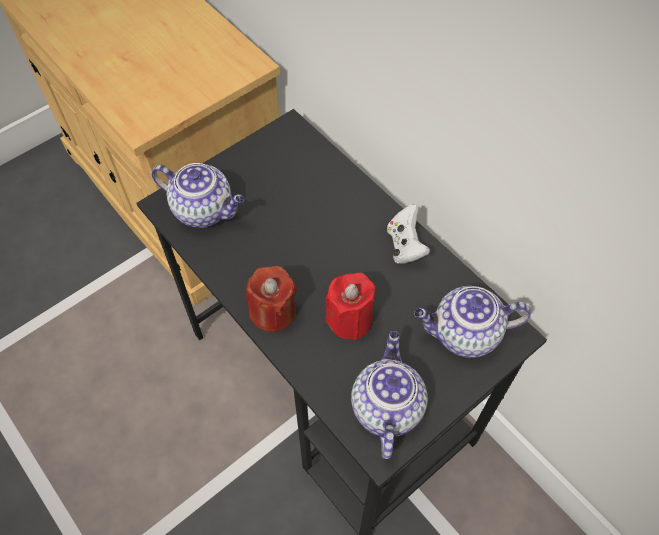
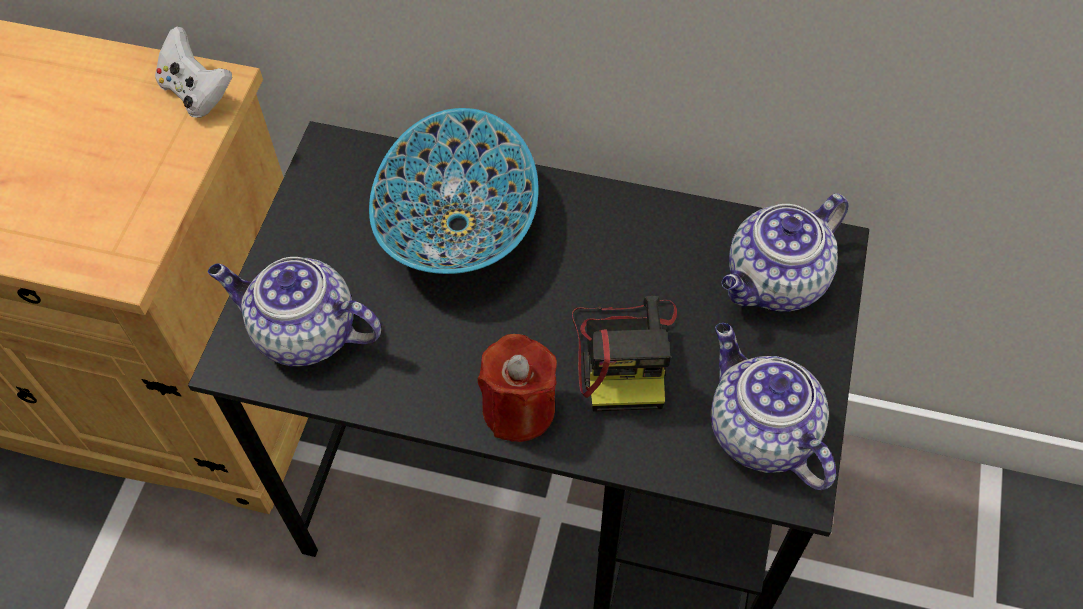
camera: 35 degrees left, 0 degrees up
teapot [152,163,245,228] -> teapot turned 150 degrees counterclockwise [208,257,381,366]
red candle [325,272,376,340] -> camera [572,296,677,412]
white game controller [387,204,430,264] -> white game controller moved to [155,26,232,118]
none -> bowl [369,108,539,274]

